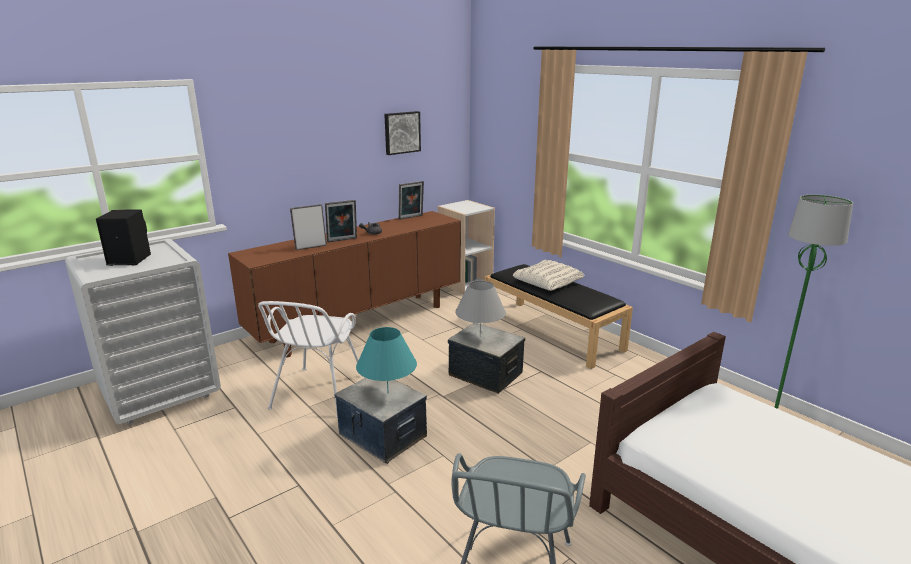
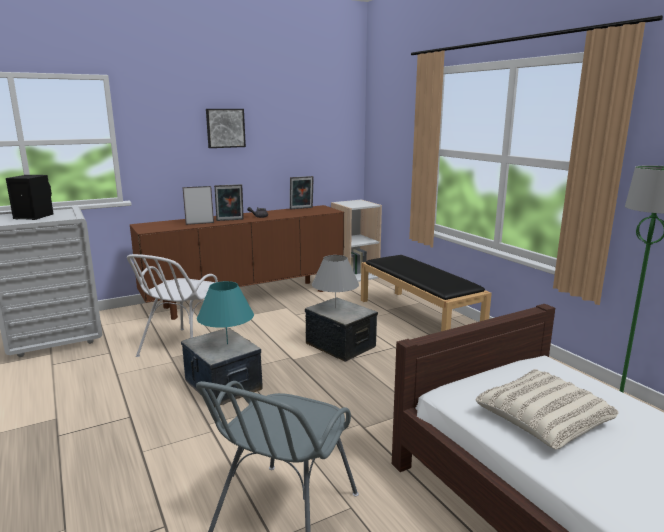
camera: 10 degrees right, 5 degrees down
picture [384,111,421,155] -> picture moved to [206,109,246,148]
beige pillow [513,260,584,291] -> beige pillow moved to [476,369,619,450]

